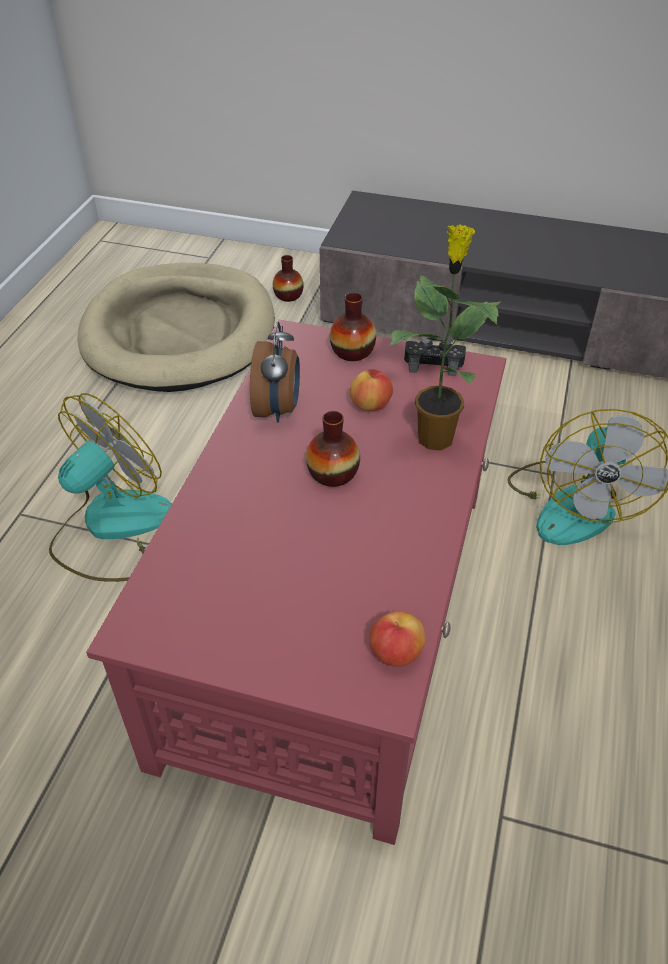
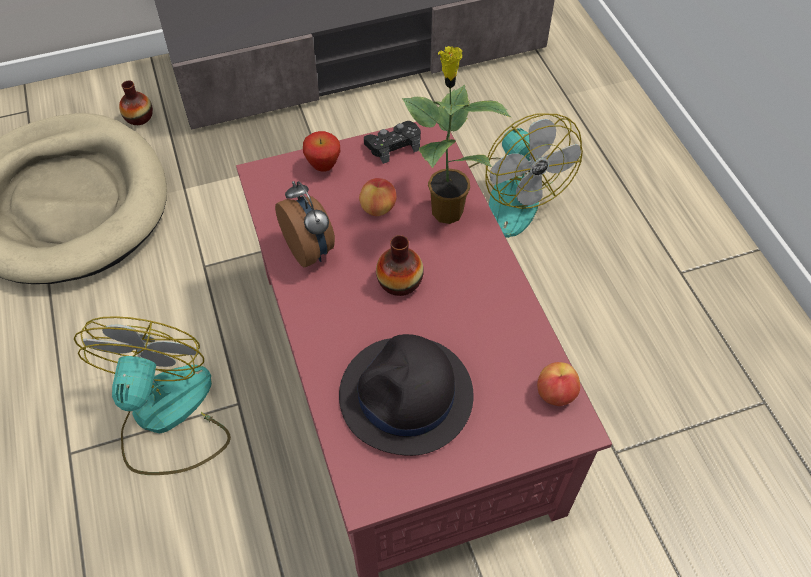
camera: 35 degrees left, 10 degrees up
vase [330,293,376,361] -> apple [303,131,340,171]
none -> black hat [339,334,474,456]

